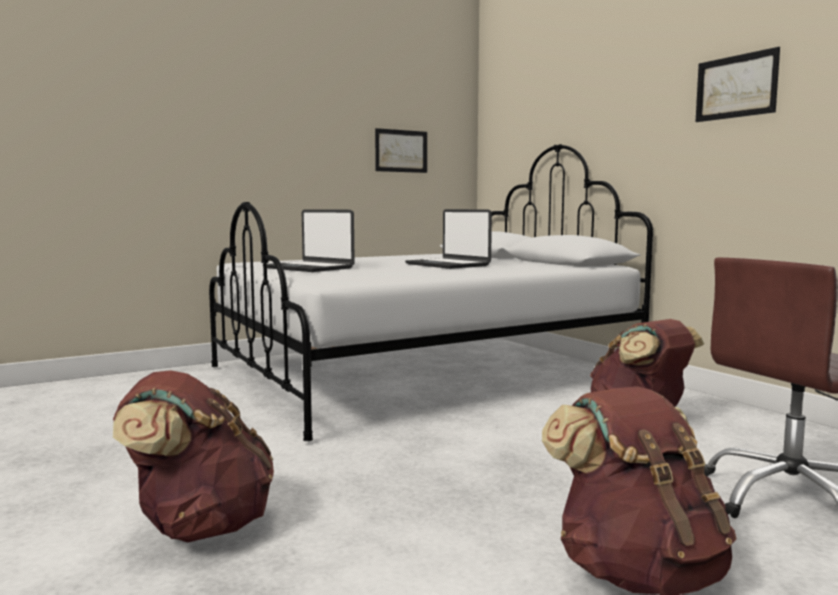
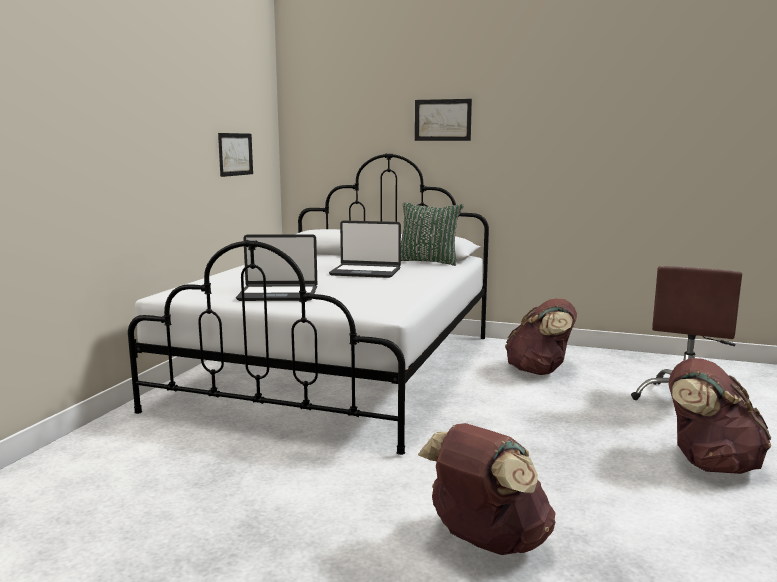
camera: 40 degrees left, 5 degrees up
picture [696,47,780,122] -> picture moved to [415,99,472,141]
none -> green pillow [401,202,464,266]

